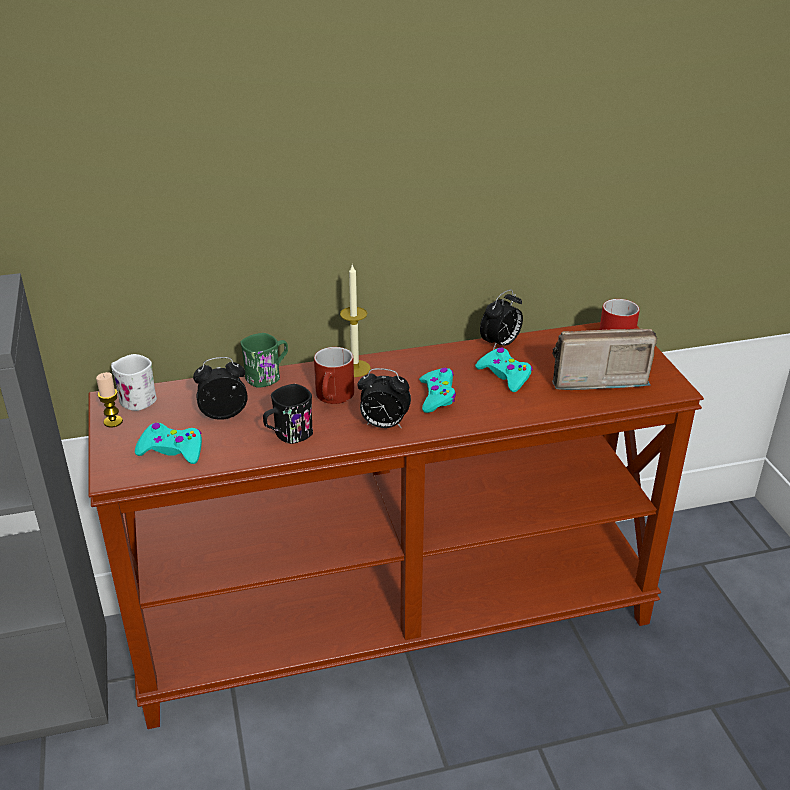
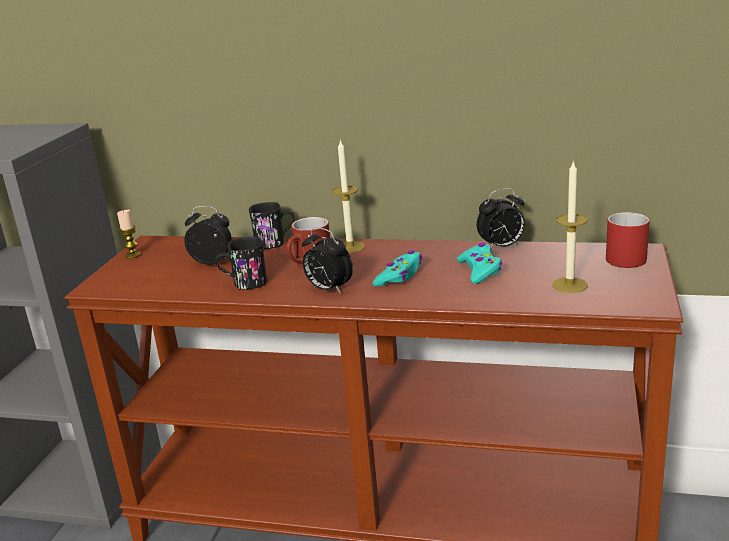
camera: 30 degrees right, 10 degrees down
white mug [111,354,157,411] -> none
turquoise game controller [135,423,202,464] -> none
green mug [241,333,288,388] -> black mug [249,202,294,249]
radio [552,328,657,390] -> candle [552,160,588,293]

